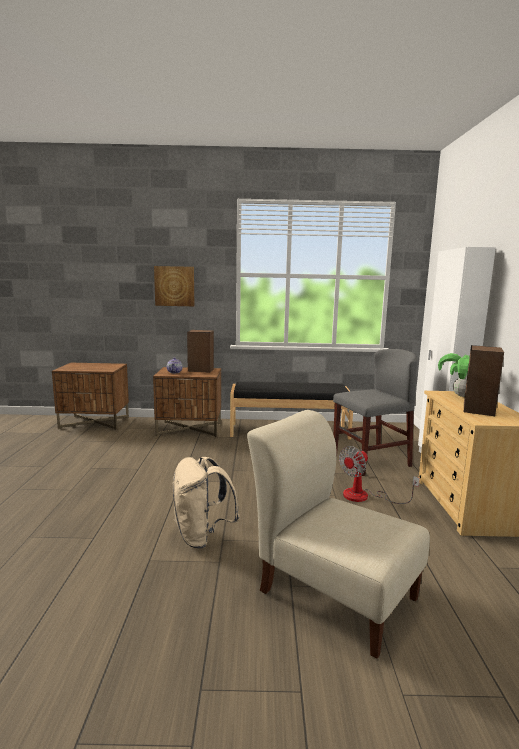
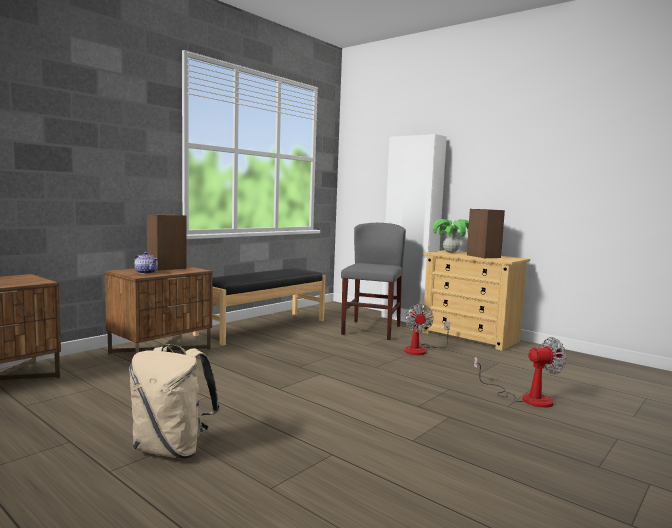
camera: 50 degrees left, 5 degrees down
picture [154,266,194,306] -> none
beige backpack [173,457,240,548] -> beige backpack moved to [129,344,220,459]
beige chair [247,410,430,659] -> fan [474,337,566,408]

